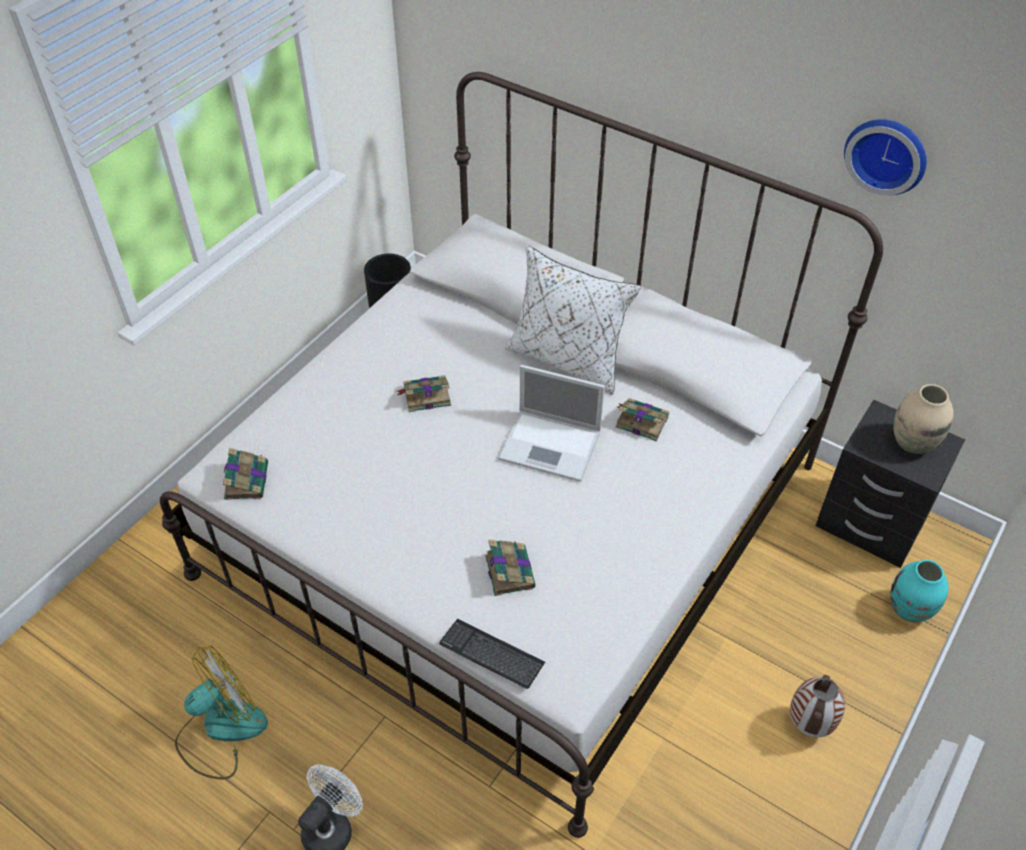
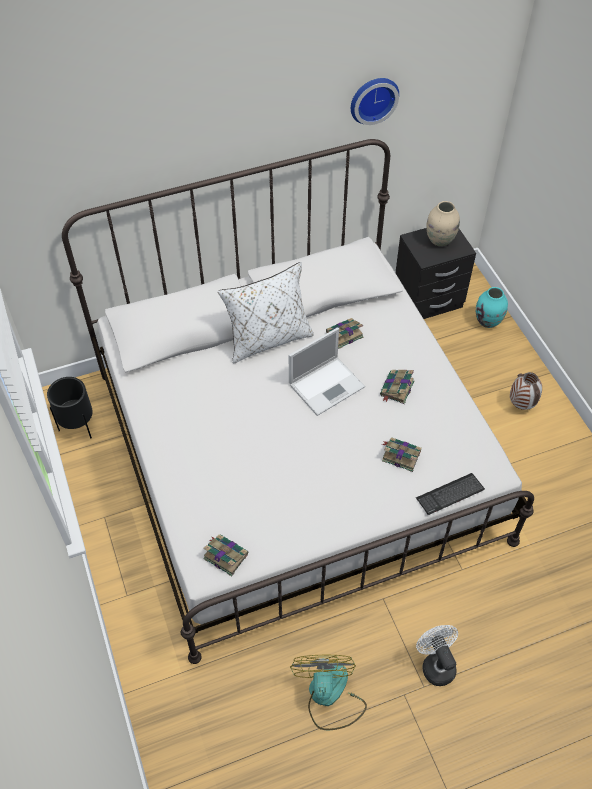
camera: 55 degrees left, 5 degrees up
book [397,375,451,412] -> book moved to [380,370,414,404]

